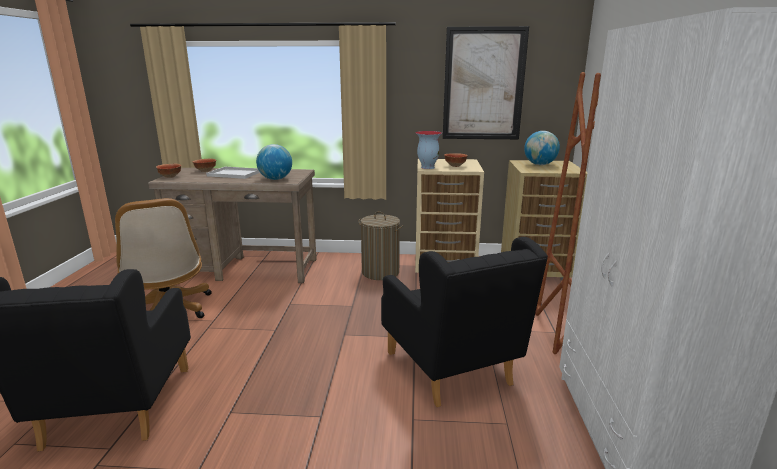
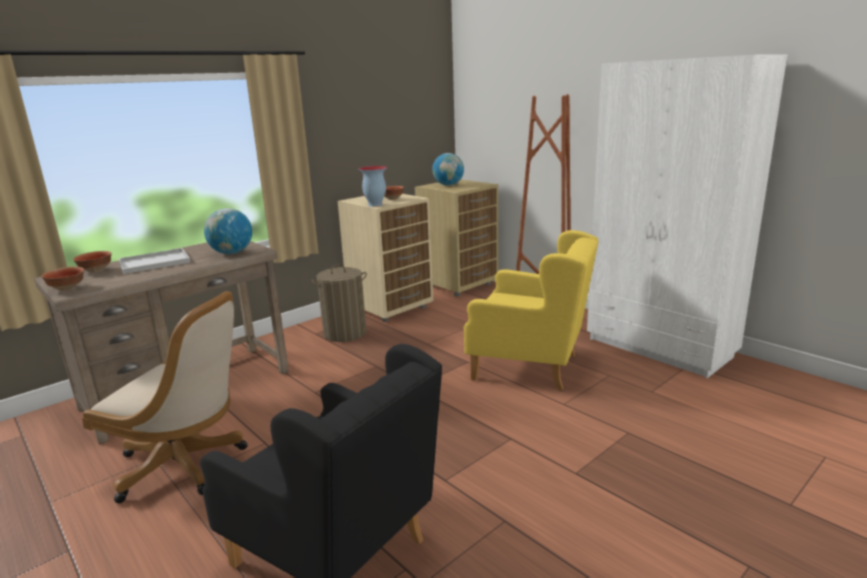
camera: 45 degrees left, 0 degrees up
black armchair [381,237,548,407] -> yellow armchair [464,230,599,390]
picture [443,26,529,139] -> none

